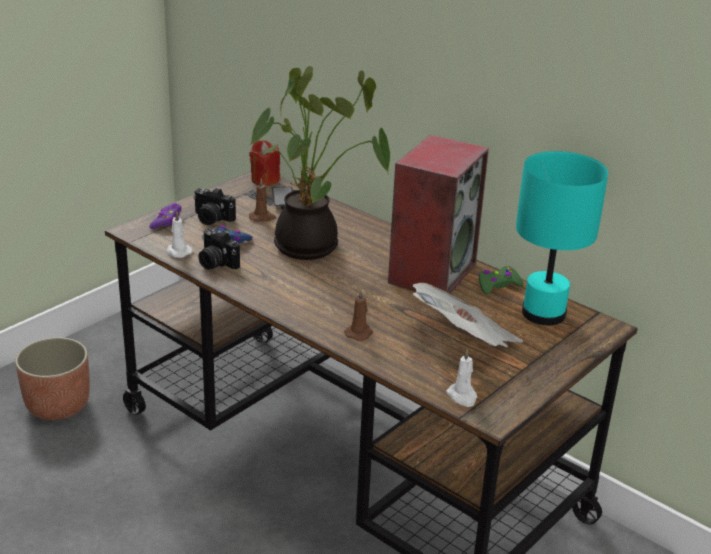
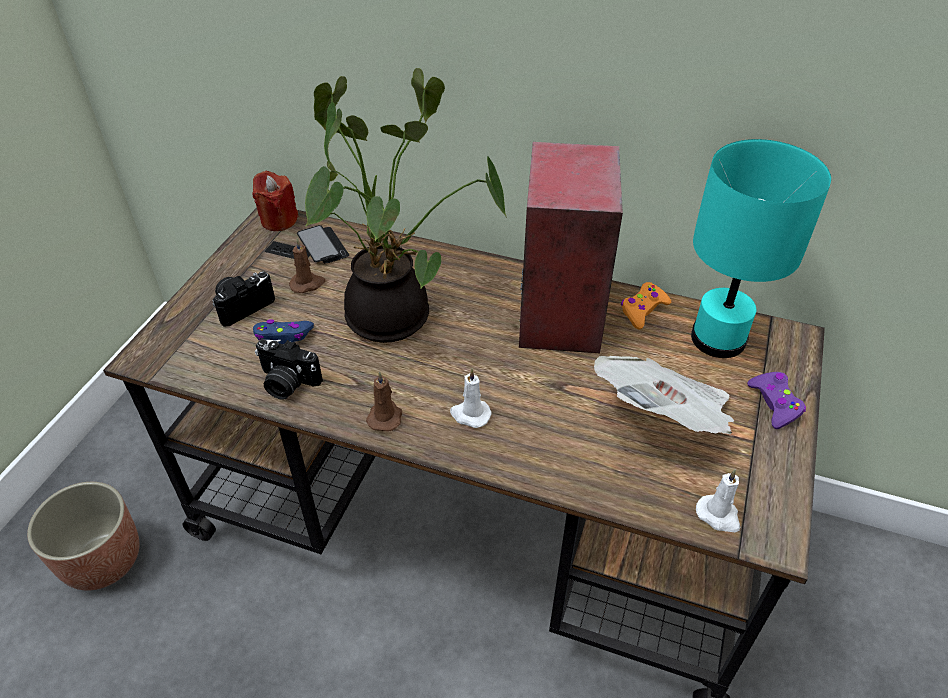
camera: 20 degrees left, 15 degrees up
purple game controller [149,203,182,229] -> purple game controller moved to [747,372,806,429]
white candle [166,211,193,258] -> white candle moved to [450,368,492,428]
camera [193,188,236,225] -> camera turned 135 degrees clockwise [213,271,275,327]
brown candle [344,289,373,341] -> brown candle moved to [366,371,402,432]
green game controller [478,266,524,294] -> orange game controller [621,282,671,329]

